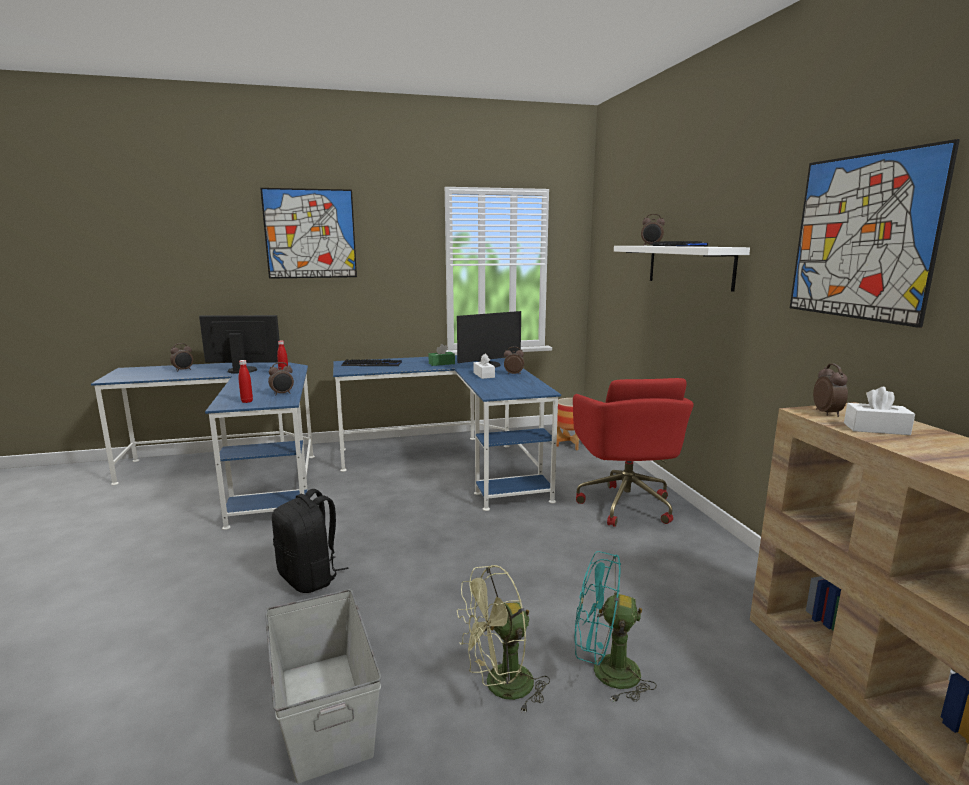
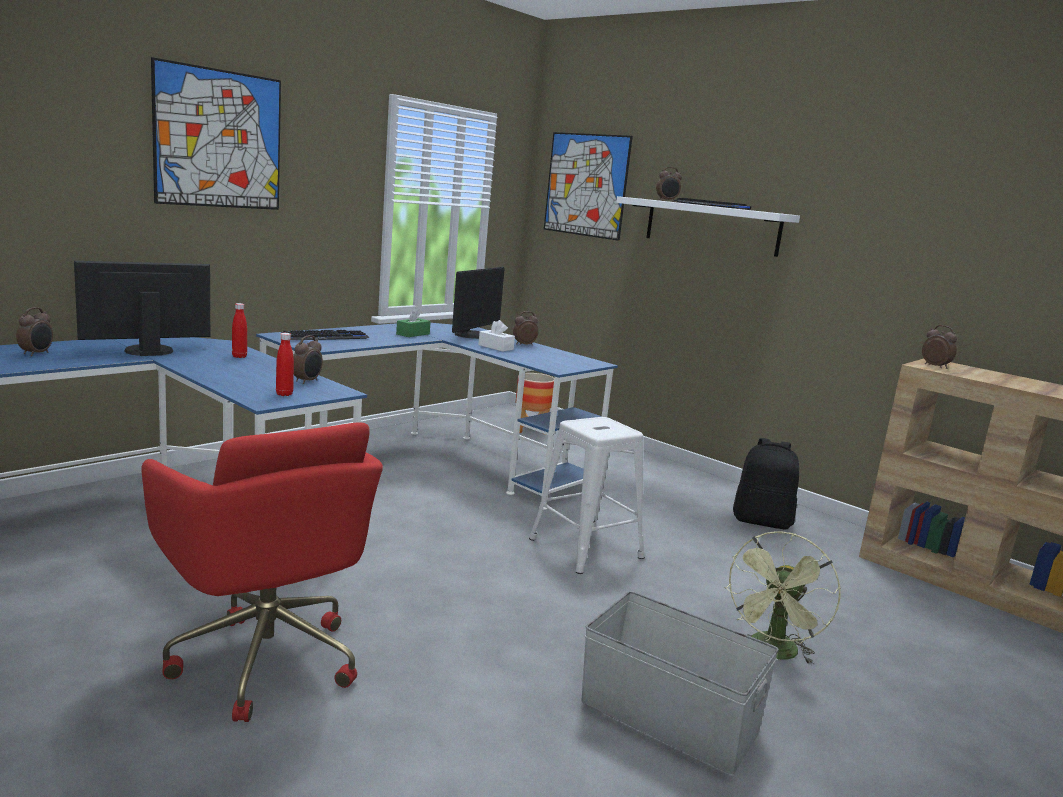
camera: 35 degrees left, 0 degrees up
black backpack [272,489,349,593] -> black backpack moved to [733,438,799,530]
red office chair [573,378,694,527] -> red office chair moved to [141,422,383,722]
turquoise fan [574,551,657,702] -> none
picture [790,139,960,328] -> picture moved to [544,132,633,241]
white tissue box [844,387,915,435] -> none
none -> white stool [529,417,645,574]

